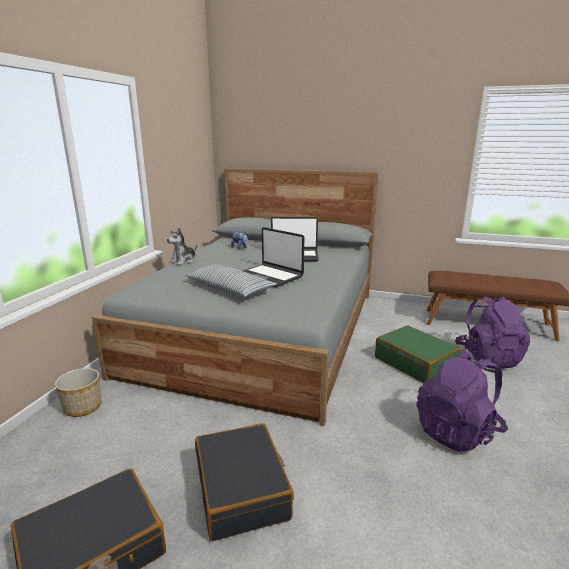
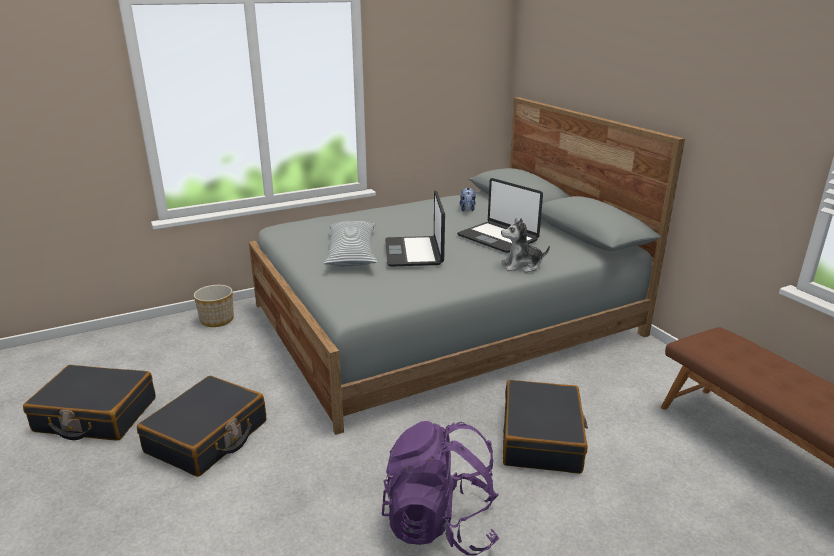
camera: 45 degrees right, 5 degrees up
plush toy [167,228,197,265] -> plush toy moved to [501,218,550,272]
green suitcase [375,325,461,383] -> black suitcase [503,380,588,474]
purple backpack [455,296,530,369] -> none

